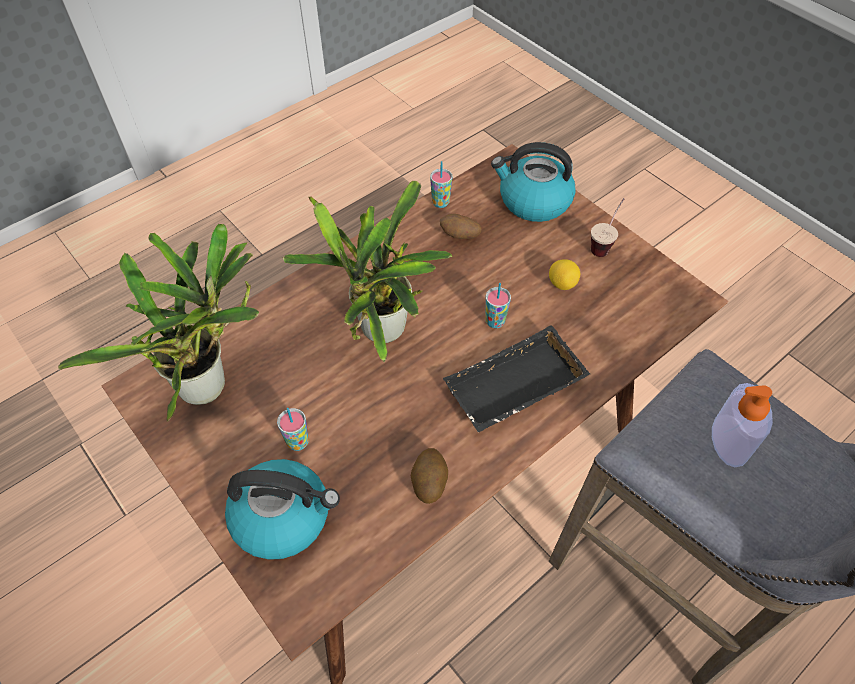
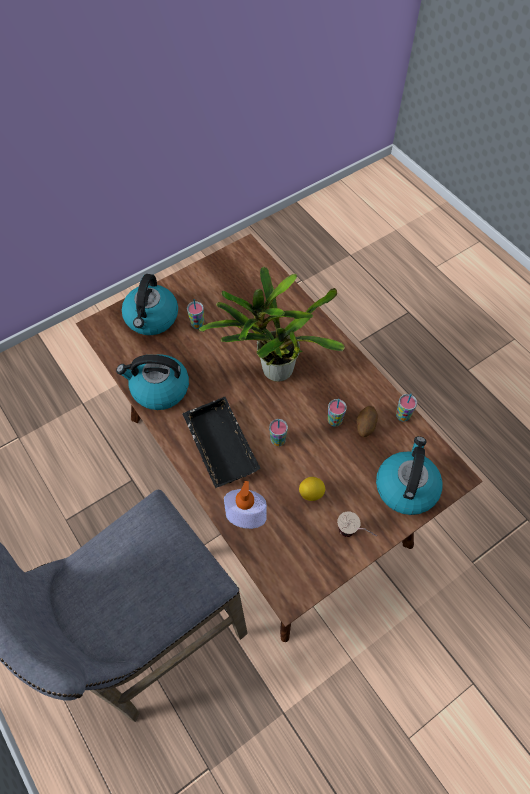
camera: 95 degrees right, 5 degrees up
potted plant [58,224,259,422] -> none
potato [411,448,448,504] -> kettle [116,354,189,410]
soap dispenser [712,383,773,468] -> soap dispenser moved to [224,481,267,529]
none -> cup [328,399,347,427]

